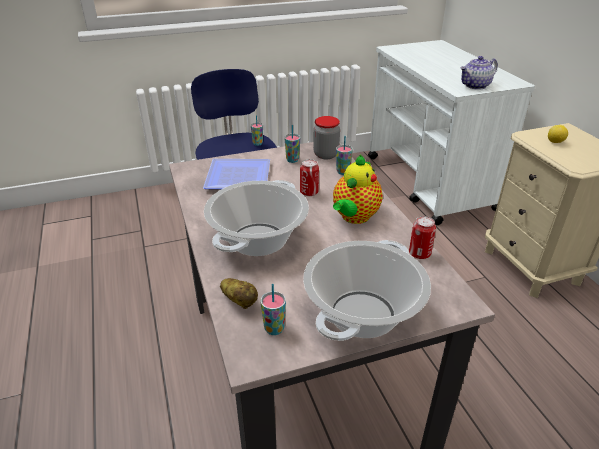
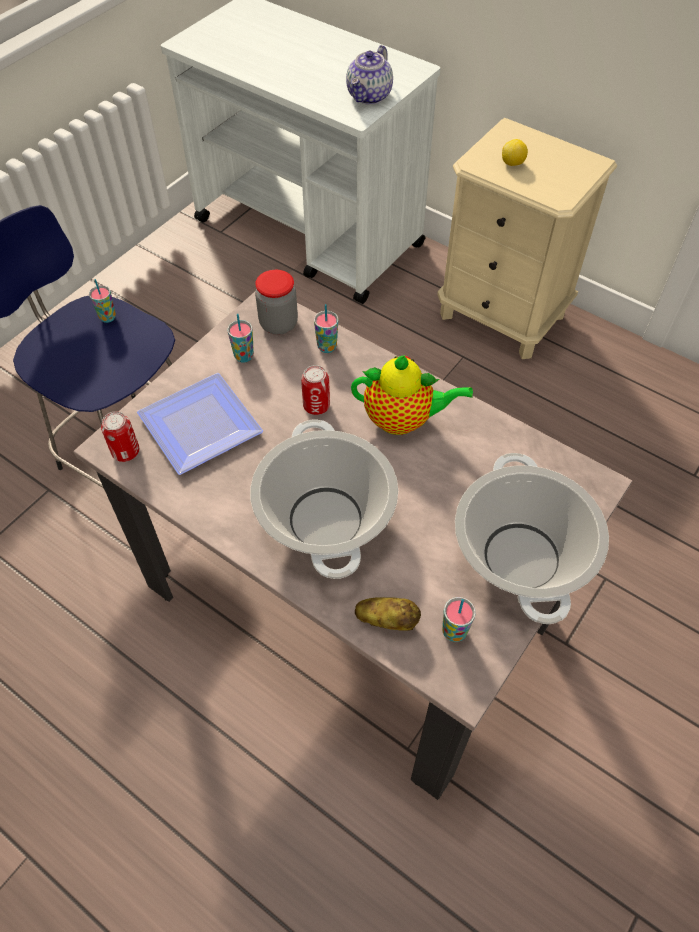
camera: 35 degrees left, 20 degrees up
teapot [333,155,383,224] -> teapot turned 75 degrees counterclockwise [351,355,473,435]
can [409,216,436,259] -> can moved to [101,411,139,462]

